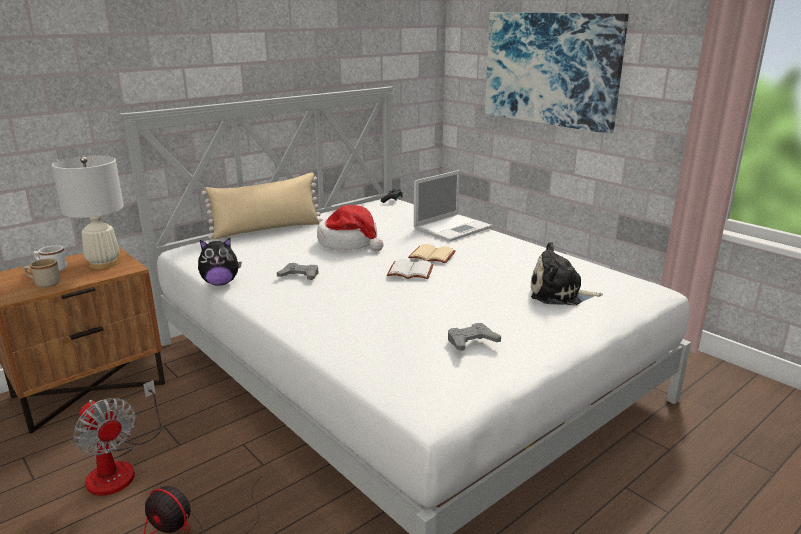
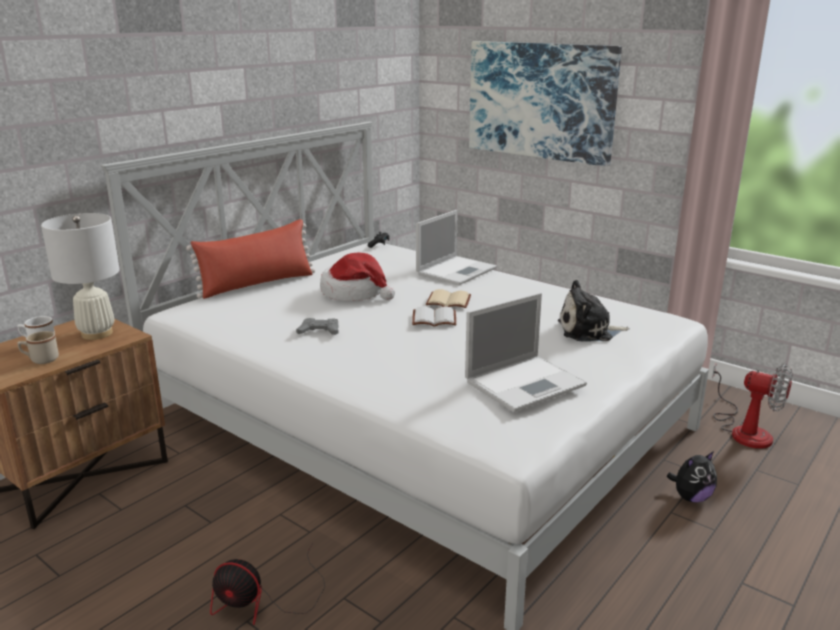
camera: 10 degrees left, 0 degrees up
fan [73,380,161,496] -> fan moved to [712,363,793,449]
plush toy [198,238,242,286] -> plush toy moved to [667,451,717,502]
beige pillow [201,172,323,239] -> red pillow [186,219,315,299]
grey game controller [448,323,501,351] -> laptop [465,293,587,412]

